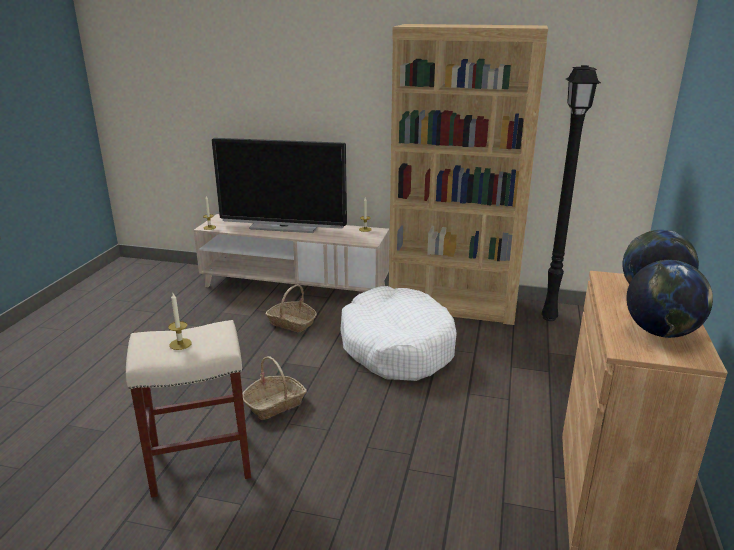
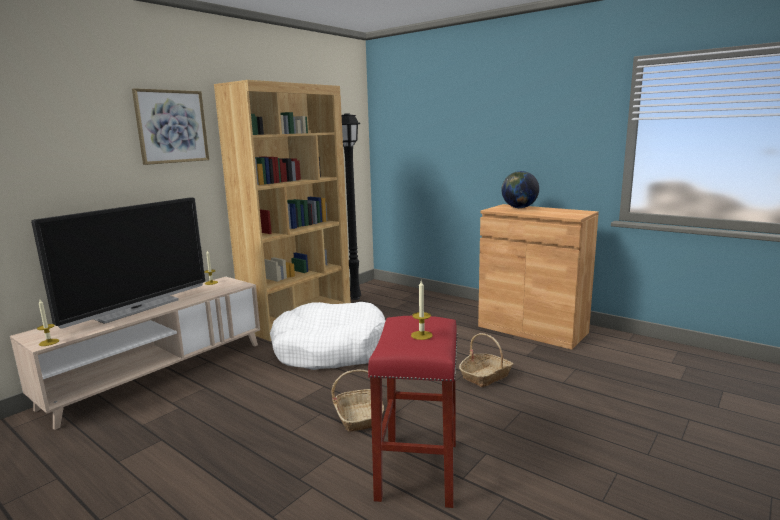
camera: 65 degrees left, 10 degrees down
beige stool [126,320,251,498] -> red stool [368,316,457,508]
basket [265,284,317,332] -> basket moved to [459,333,513,387]
globe [627,260,713,338] -> none
none -> picture [132,88,209,165]

